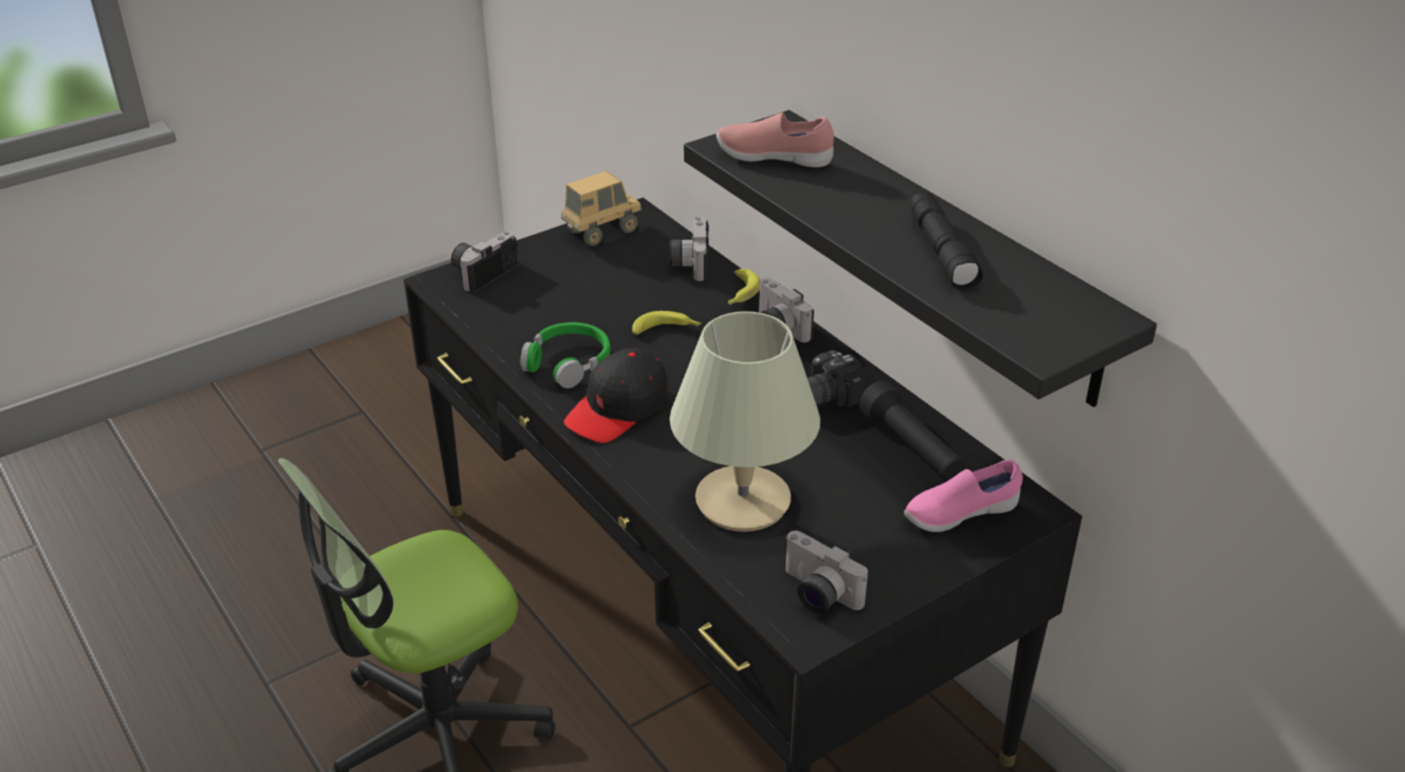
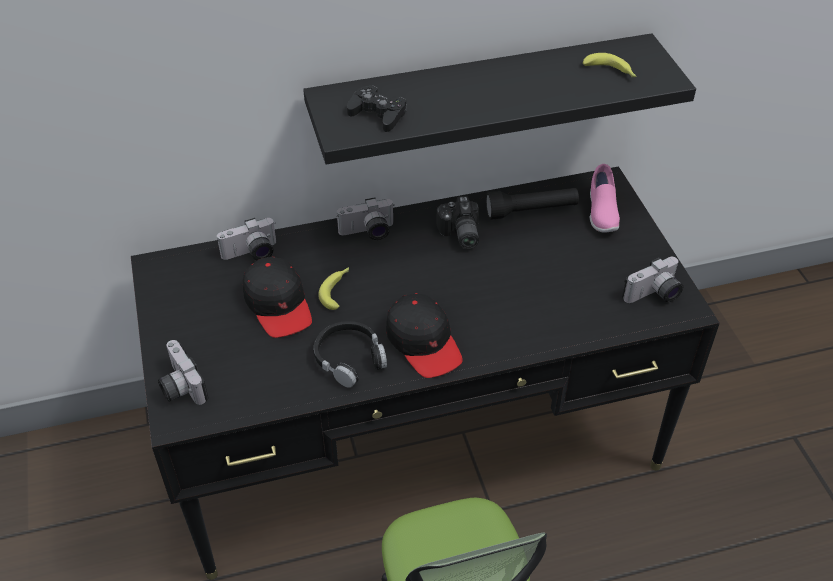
camera: 70 degrees left, 10 degrees up
green headphones [520,322,610,388] -> black headphones [313,321,387,388]
toy truck [561,171,642,246] -> none
camera [669,216,709,281] -> camera turned 45 degrees counterclockwise [217,218,276,261]
beige table lamp [670,311,820,532] -> none
pink shoe [716,112,834,167] -> black game controller [347,85,406,132]
banana [728,269,760,305] -> banana moved to [583,53,637,77]
black flashlight [910,192,983,288] -> none
none -> black cap [243,257,312,338]

